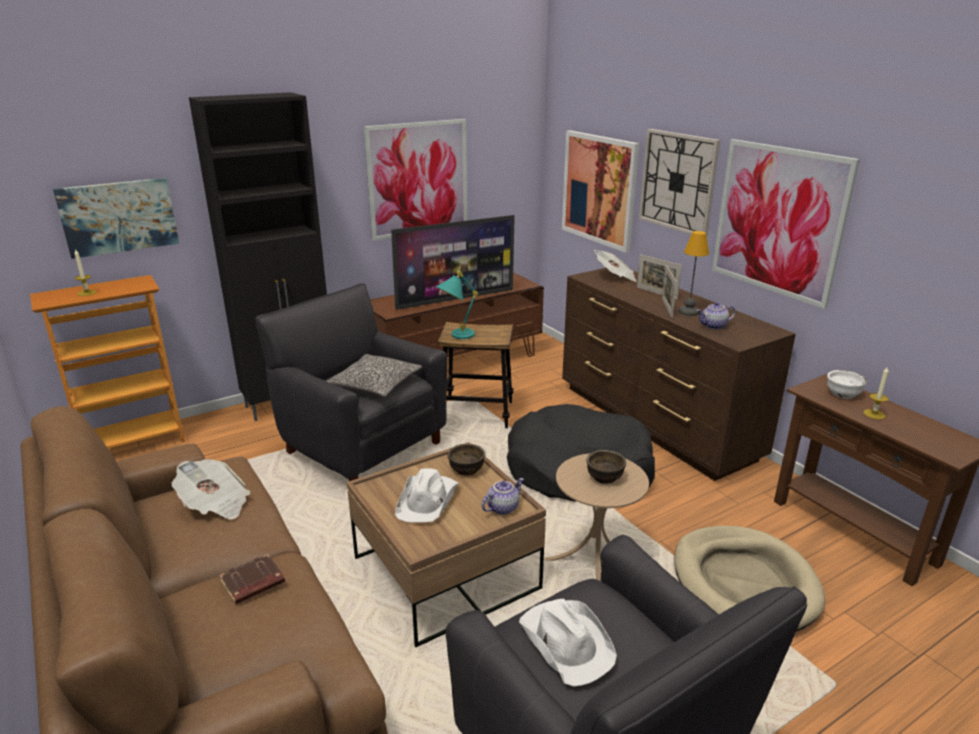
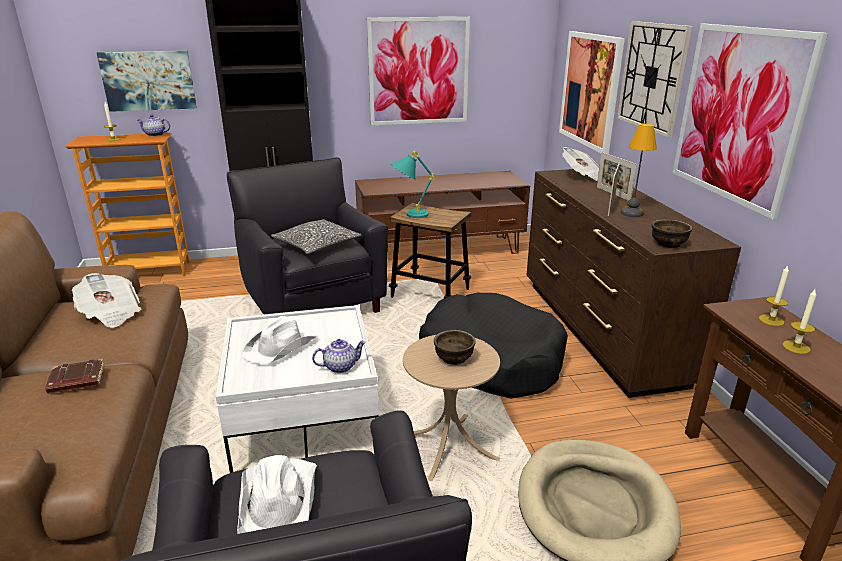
camera: 20 degrees right, 0 degrees up
brown coffee table [347,442,546,647] -> white coffee table [216,305,379,473]
television [391,215,515,310] -> none
brown bowl [448,444,485,476] -> brown bowl moved to [652,219,692,248]
teapot [696,302,735,330] -> teapot moved to [137,115,170,137]
white bowl [827,370,867,399] -> candle [759,265,789,326]

